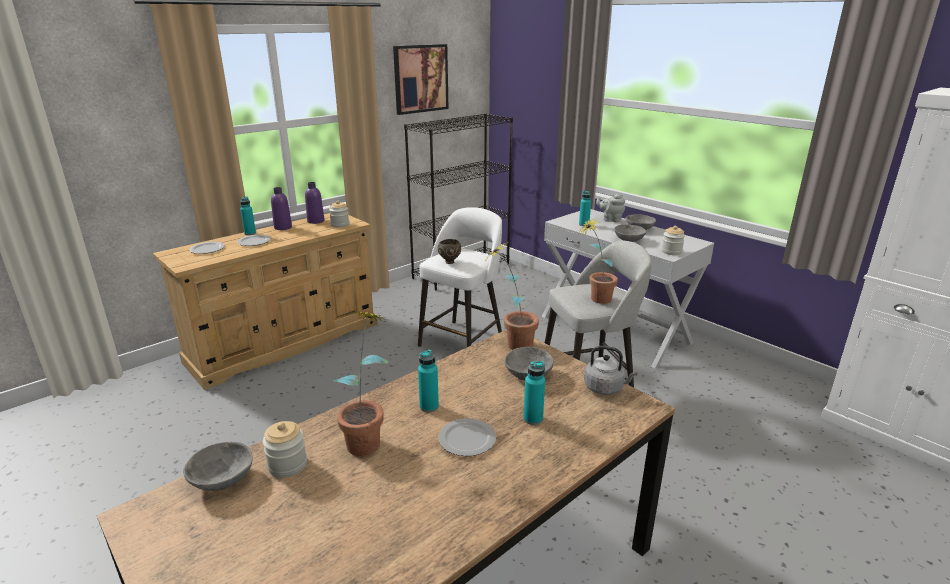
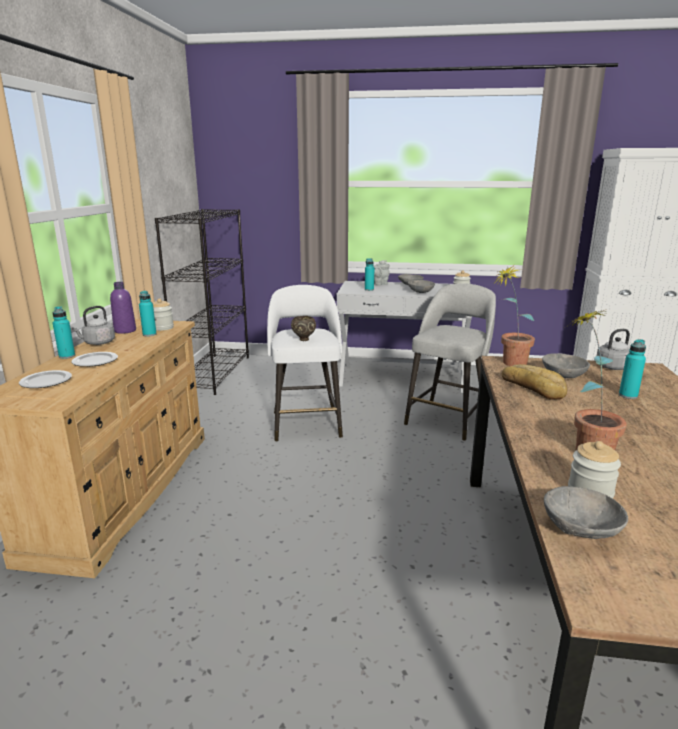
camera: 40 degrees left, 5 degrees down
purple bottle [271,187,292,230] -> grey kettle [72,306,115,345]
picture [393,44,449,115] -> none
turquoise bottle [418,350,439,412] -> turquoise bottle moved to [139,291,157,337]
plate [438,418,496,456] -> none
potted plant [578,217,618,304] -> none
none -> bread [502,364,567,400]

